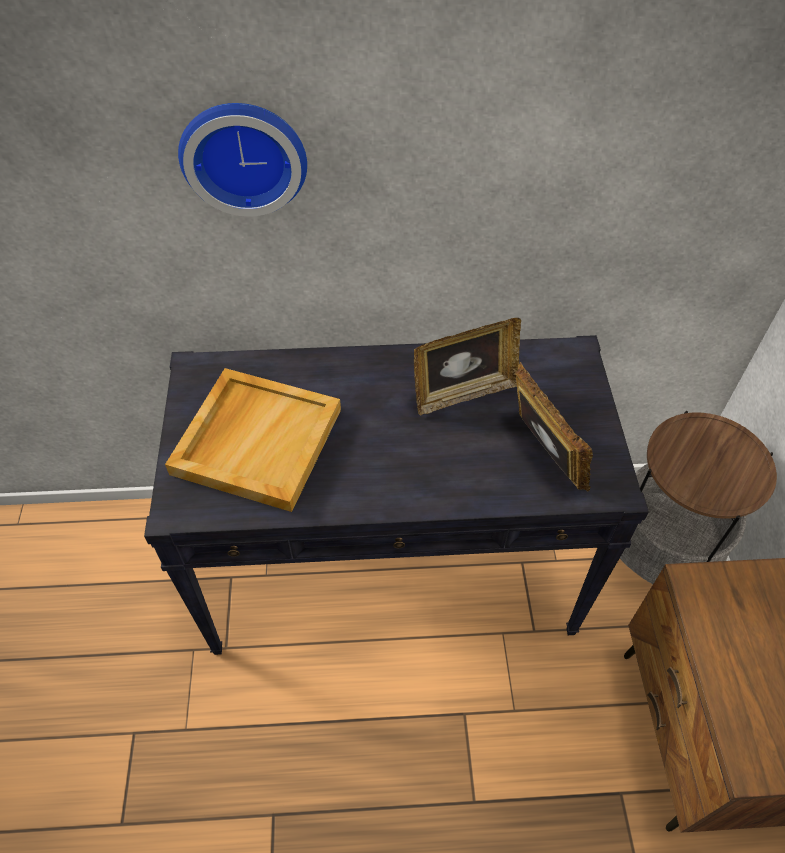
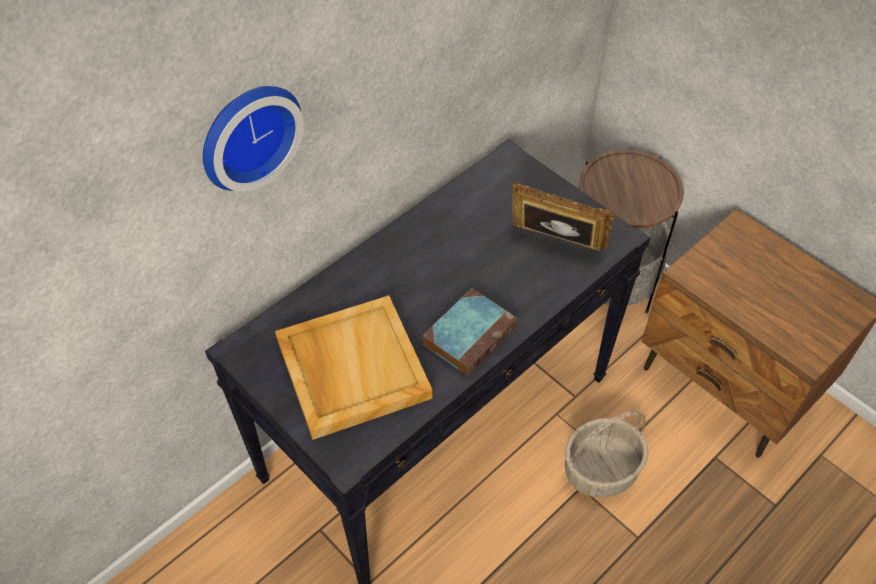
camera: 40 degrees left, 0 degrees up
picture frame [414,318,521,416] -> none
none -> book [423,288,518,376]
none -> basket [565,411,648,498]

